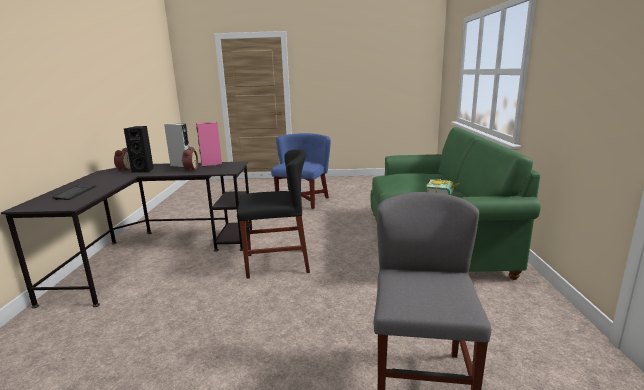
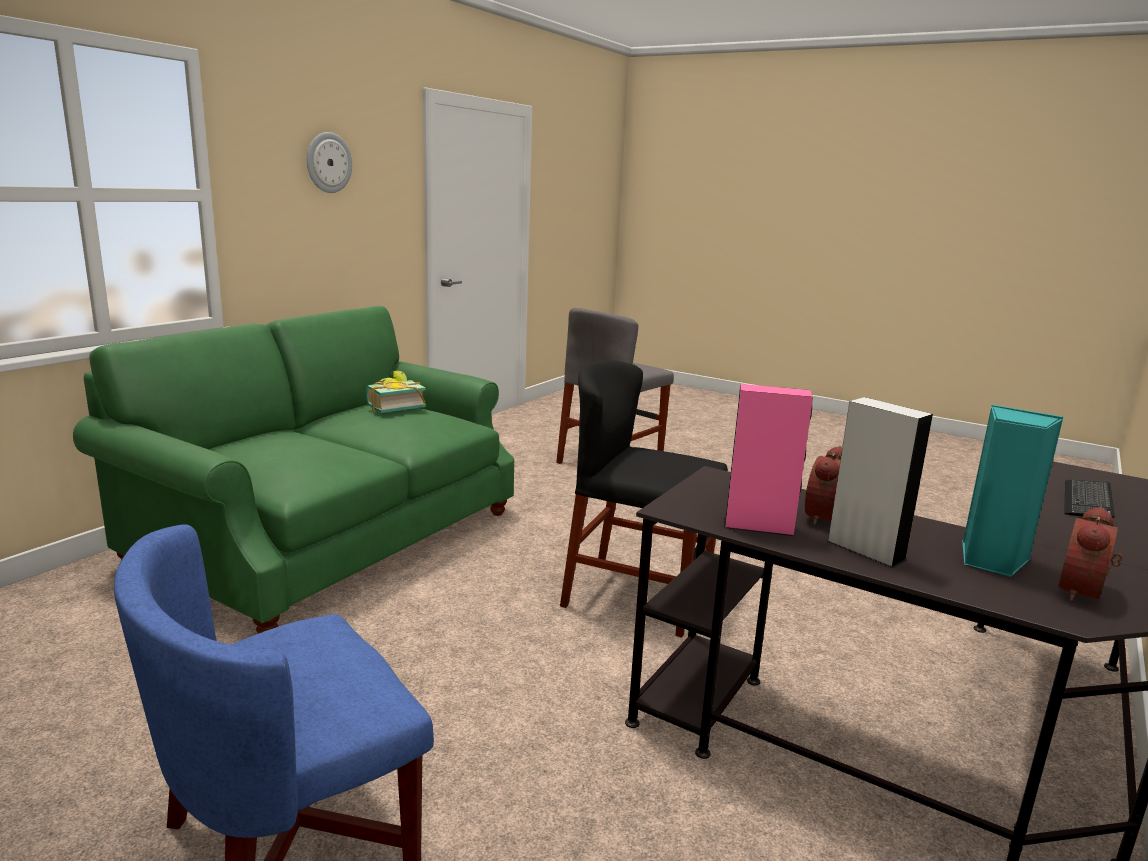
camera: 150 degrees left, 0 degrees up
black speaker [124,126,154,173] -> turquoise speaker [962,405,1064,577]
none -> wall clock [307,132,352,193]

